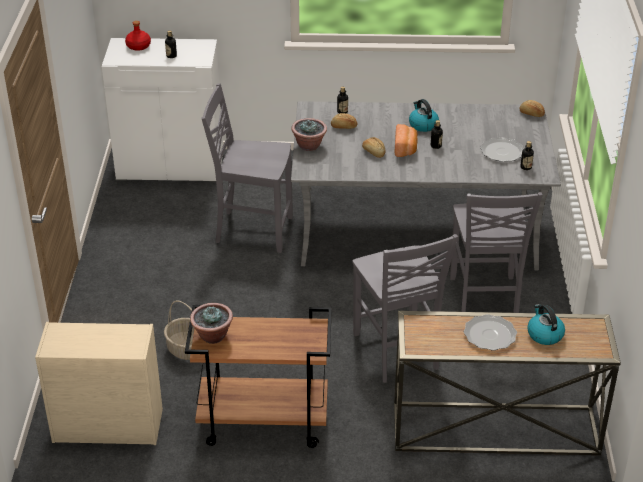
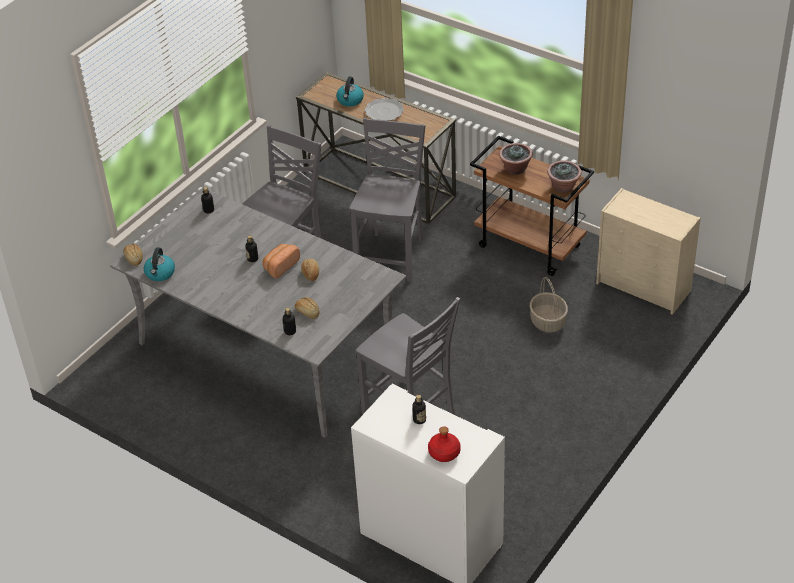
camera: 145 degrees left, 5 degrees up
potted plant [291,118,327,151] -> potted plant moved to [499,143,533,175]
kettle [409,99,439,132] -> kettle moved to [144,247,175,281]
plate [480,137,524,162] -> none

